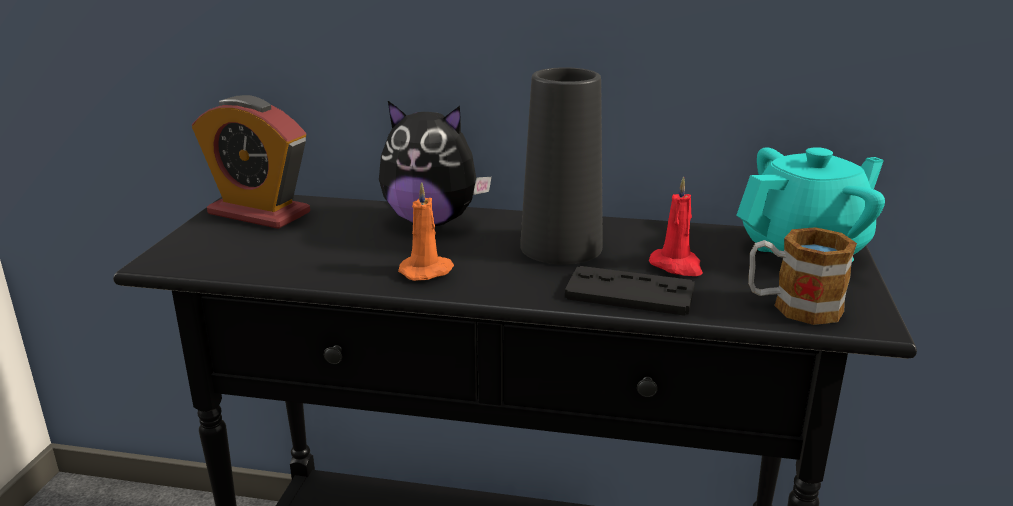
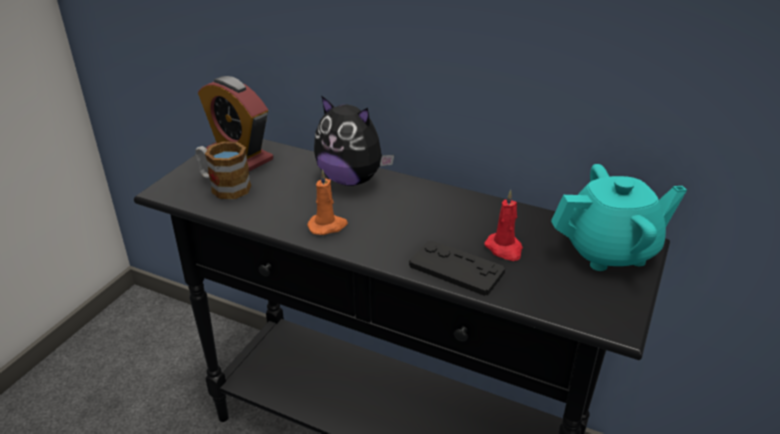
camera: 15 degrees right, 10 degrees up
black vase [520,67,603,265] -> none
mug [748,227,857,325] -> mug moved to [195,141,251,199]

